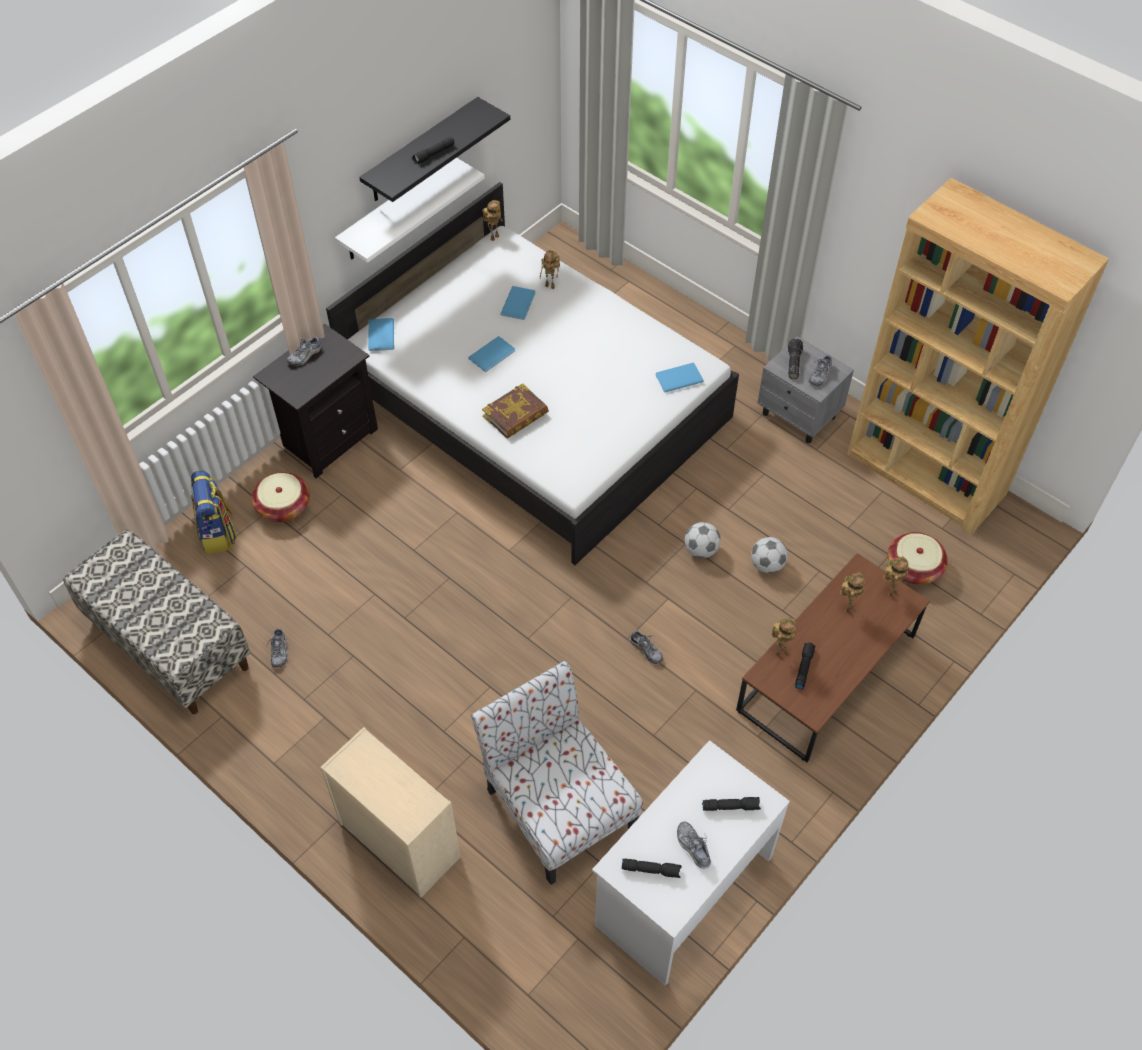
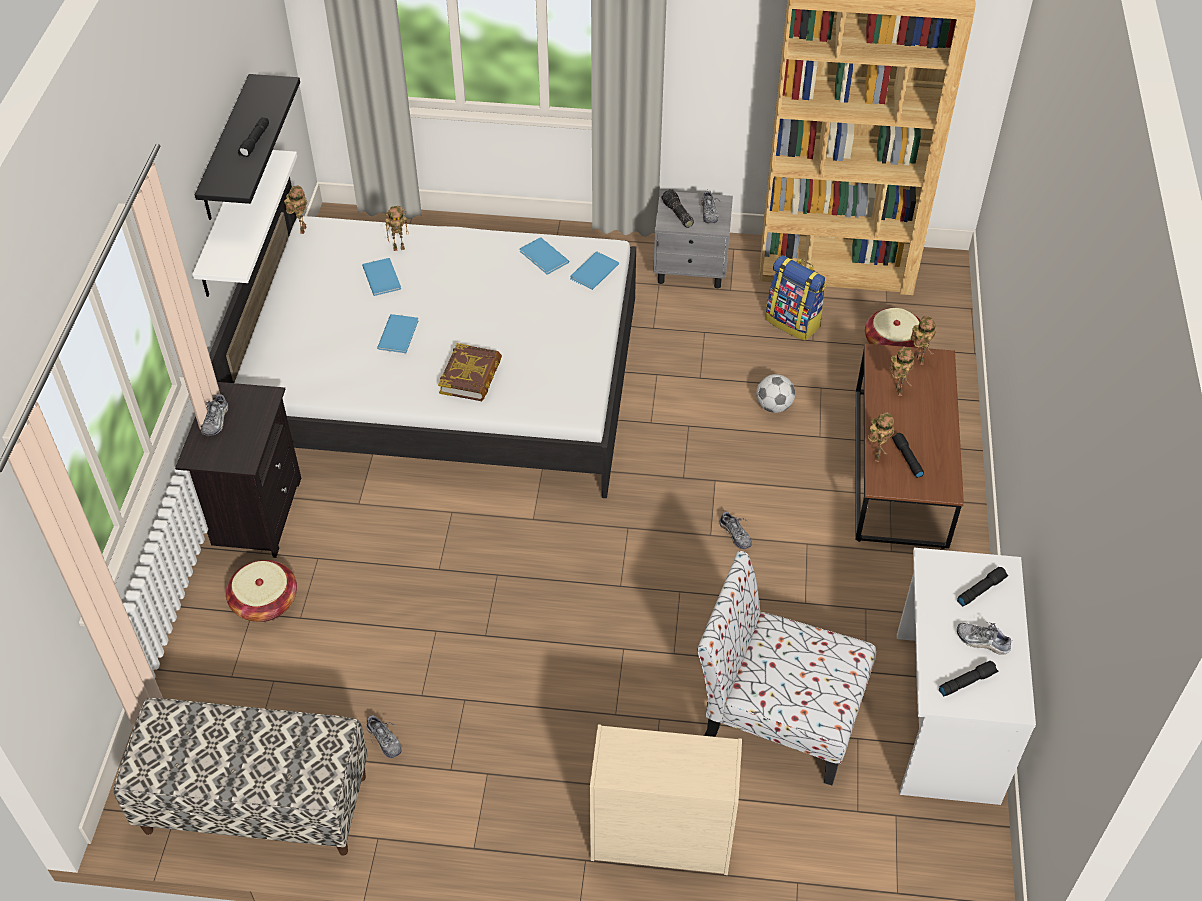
camera: 35 degrees left, 5 degrees down
backpack [191,471,237,554] -> backpack moved to [765,255,826,341]
blue book [368,318,394,351] -> blue book moved to [520,237,569,275]
shoe [630,630,663,664] -> shoe turned 45 degrees clockwise [719,511,752,549]
football [685,522,721,558] -> none

